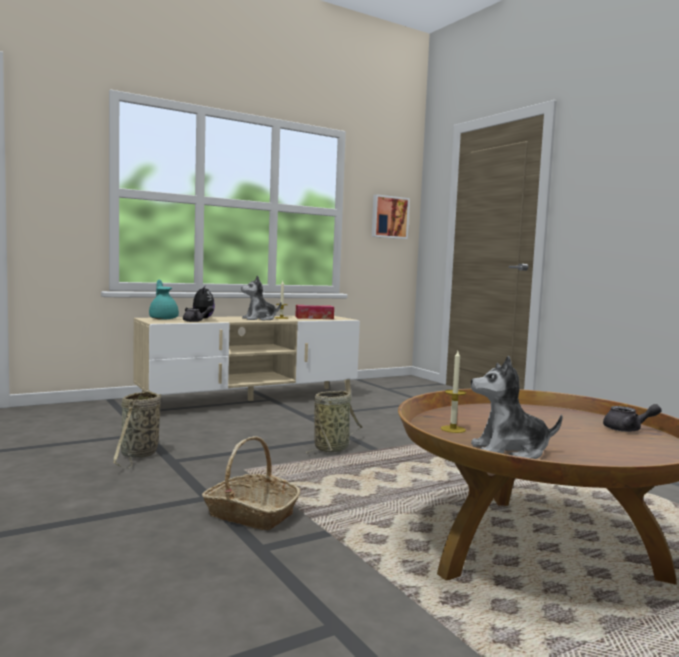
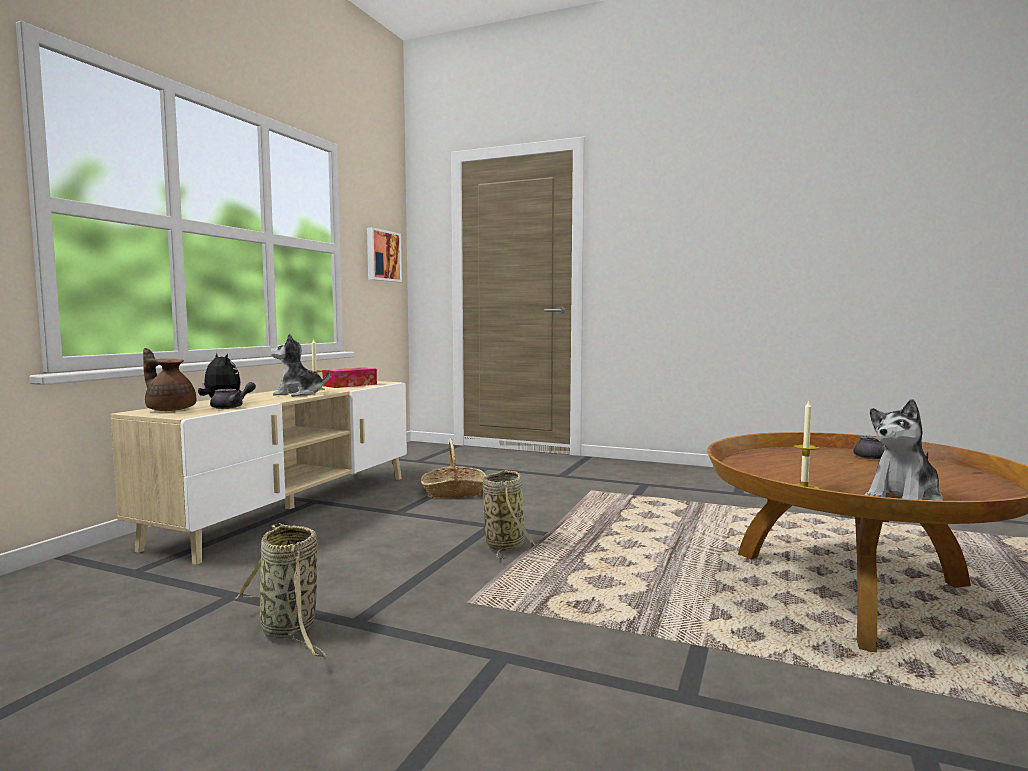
camera: 35 degrees left, 0 degrees up
turquoise teapot [149,279,179,320] -> brown teapot [143,348,196,411]
basket [202,436,300,530] -> basket moved to [421,438,486,498]
plush toy [241,276,281,321] -> plush toy turned 60 degrees clockwise [270,333,330,396]

